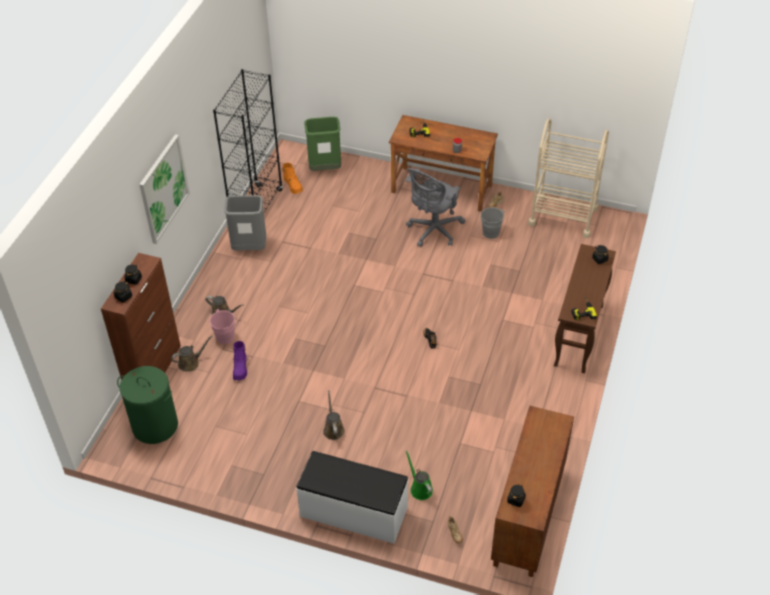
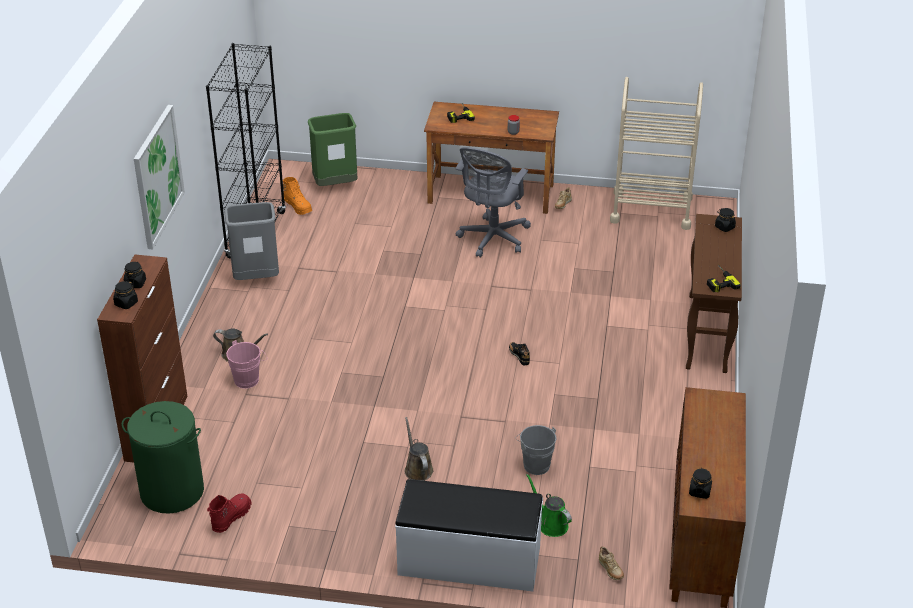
camera: 10 degrees left, 10 degrees down
brown watering can [171,336,212,372] -> none
purple boot [233,341,248,380] -> none
grey bucket [479,207,504,239] -> grey bucket moved to [515,425,556,475]
none -> red boot [207,493,251,533]

